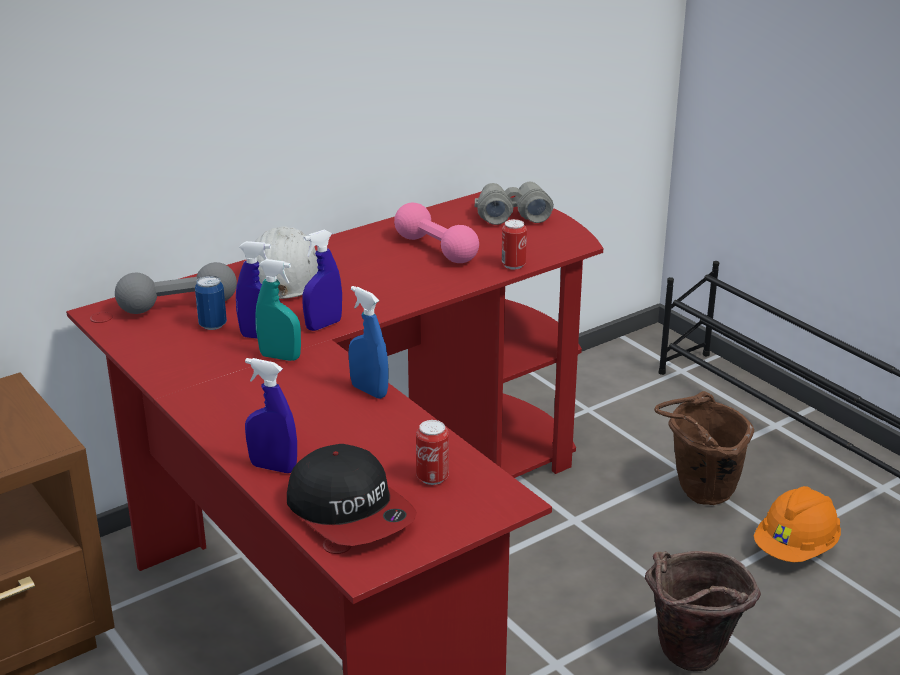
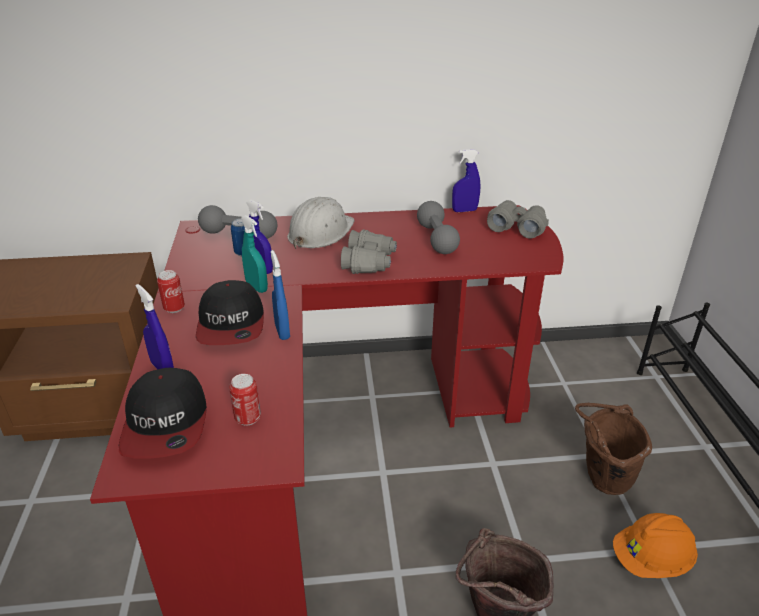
camera: 30 degrees right, 5 degrees up
blue spray bottle [302,230,342,331] -> blue spray bottle moved to [452,149,480,212]
pink dumbbell [394,203,479,263] -> grey dumbbell [417,201,460,254]
can [502,219,527,270] -> can moved to [157,270,185,313]
none -> cap [196,280,264,345]
none -> grey binoculars [341,229,397,274]

